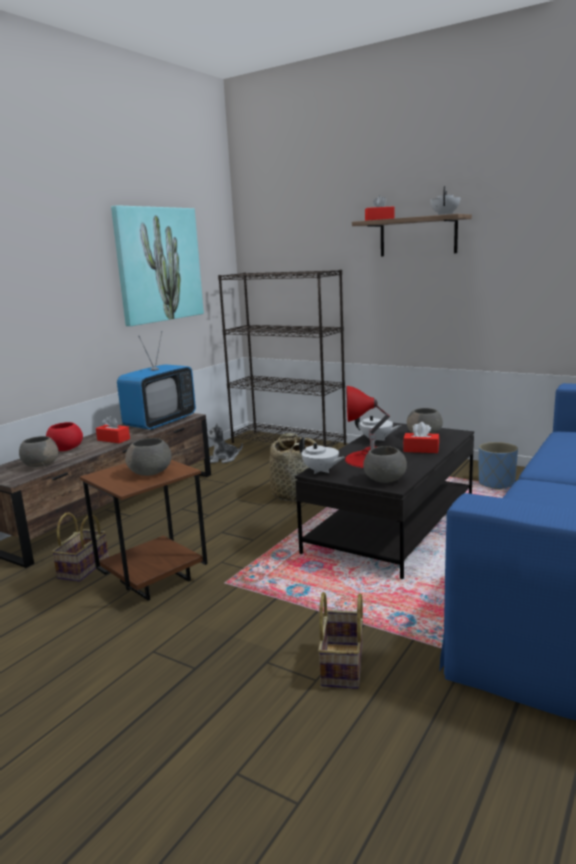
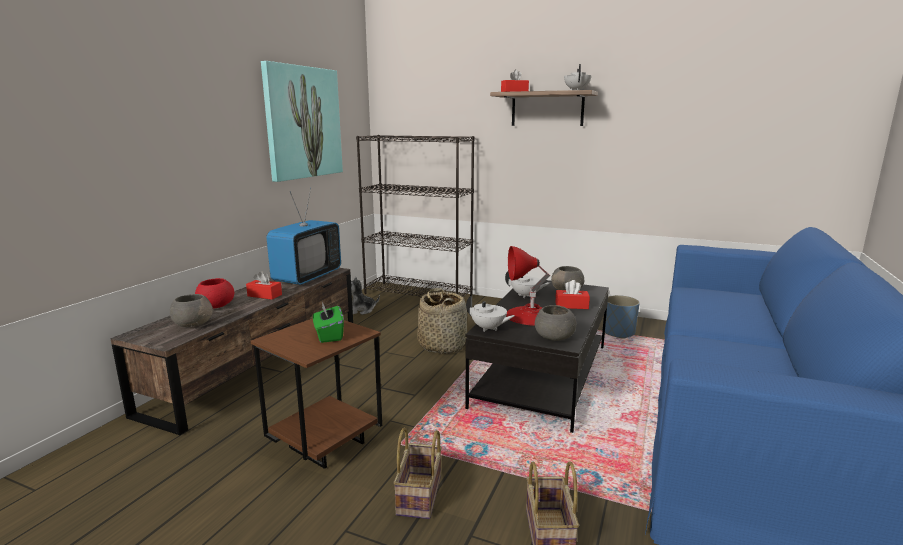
camera: 10 degrees left, 0 degrees up
basket [52,513,109,582] -> basket moved to [393,428,442,519]
grey bowl [125,438,172,476] -> green tissue box [313,302,344,343]

